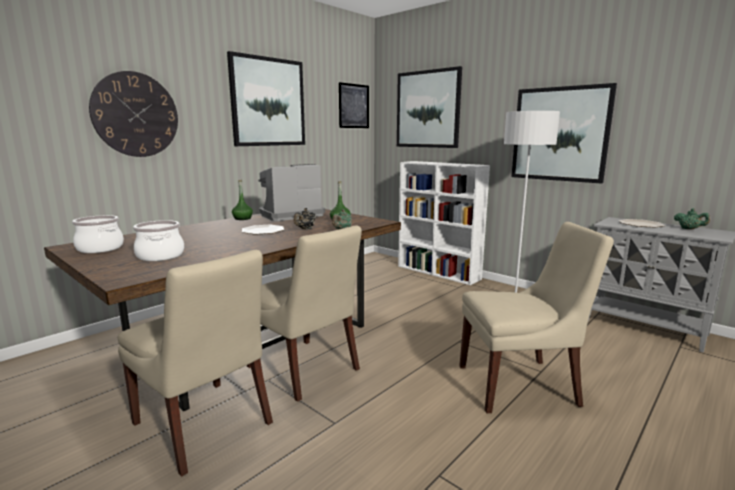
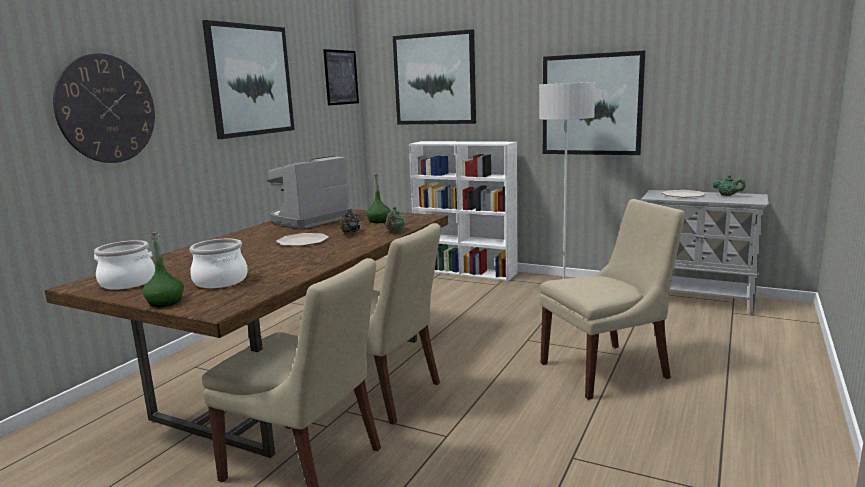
camera: 15 degrees left, 0 degrees up
green bottle [232,180,253,220] -> green bottle moved to [142,232,184,307]

